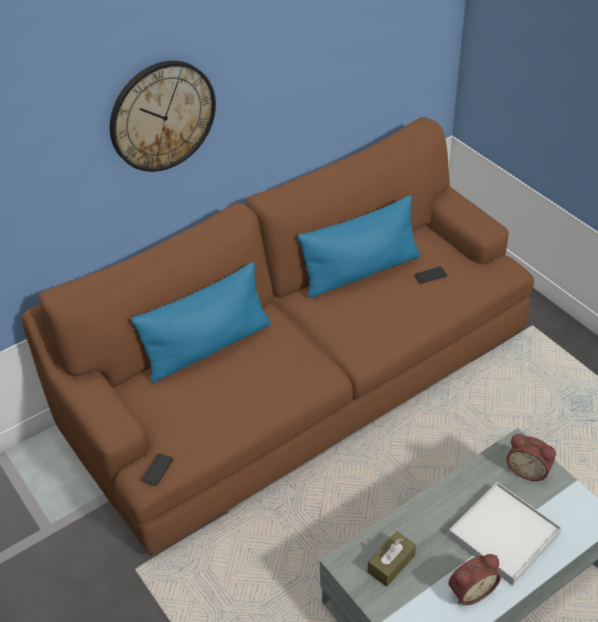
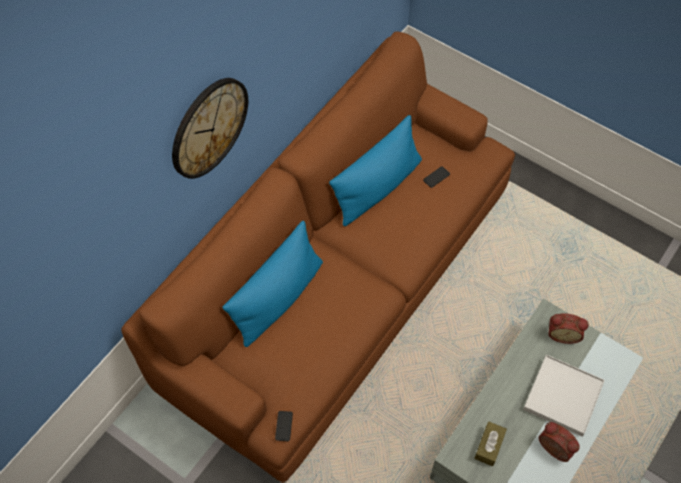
camera: 20 degrees left, 15 degrees up
alarm clock [448,554,501,605] -> alarm clock turned 90 degrees counterclockwise [539,422,580,462]

